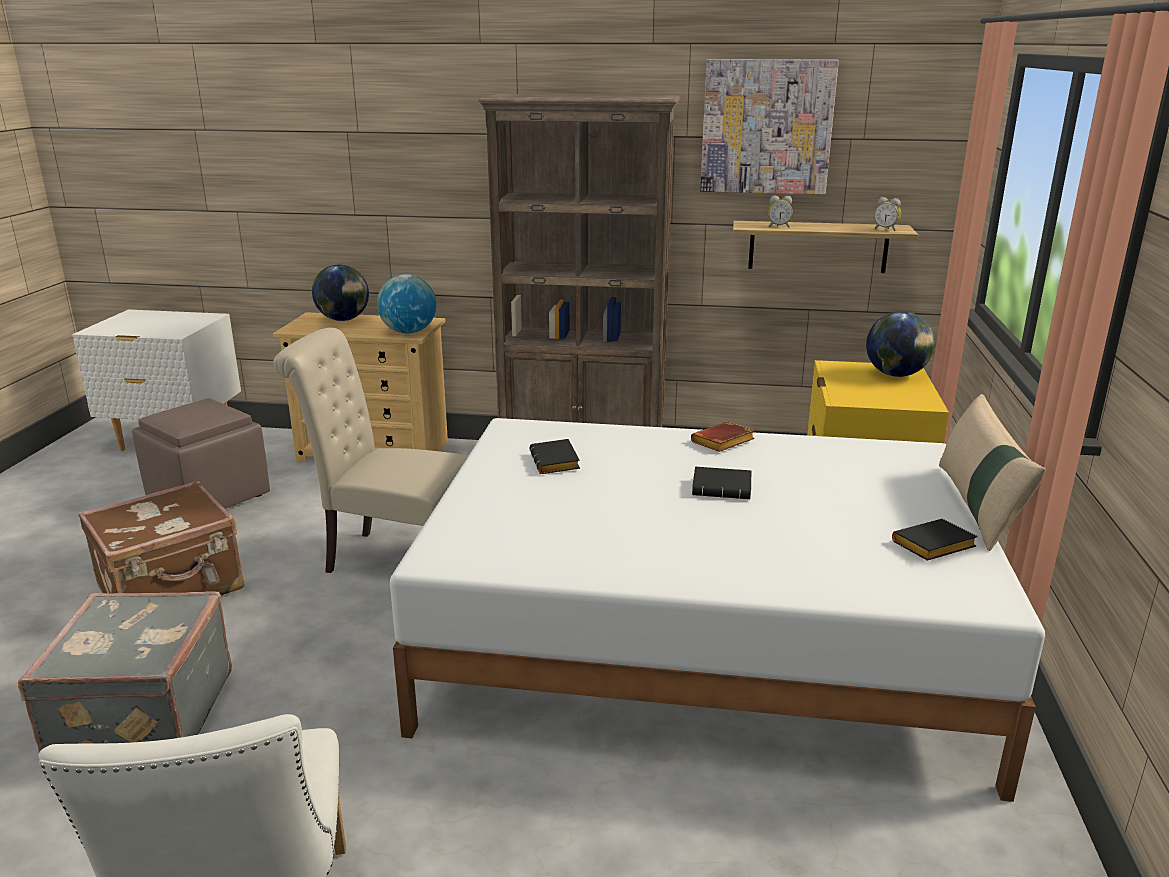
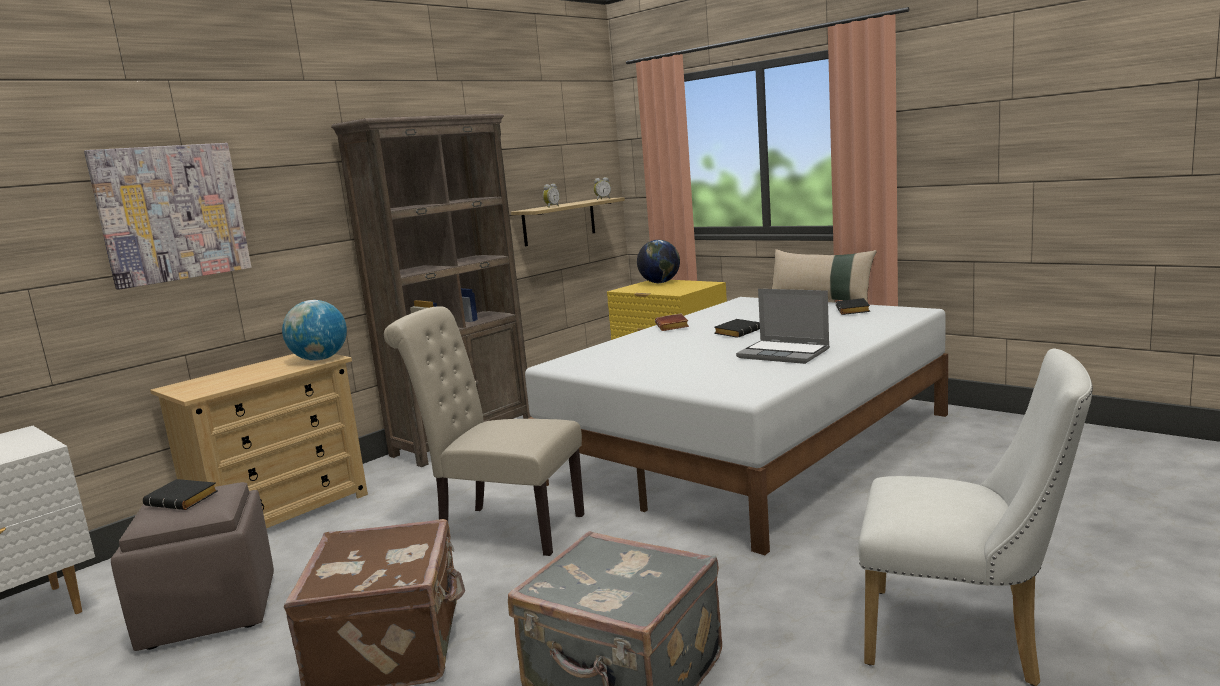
camera: 55 degrees left, 10 degrees down
beige chair [273,328,468,573] -> beige chair turned 60 degrees clockwise [384,306,584,556]
globe [312,265,369,321] -> none
black book [529,439,580,474] -> black book moved to [143,479,218,510]
picture [700,59,839,194] -> picture moved to [84,143,251,290]
none -> laptop [736,289,830,364]

